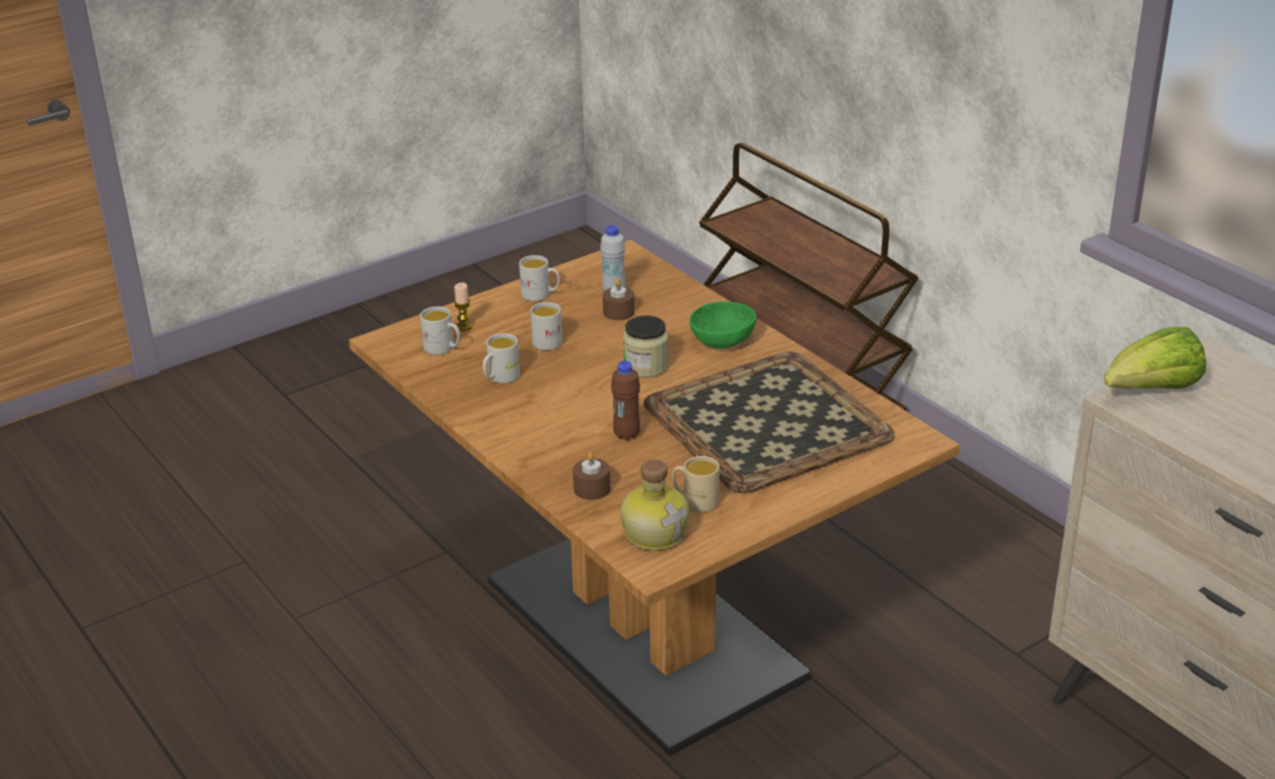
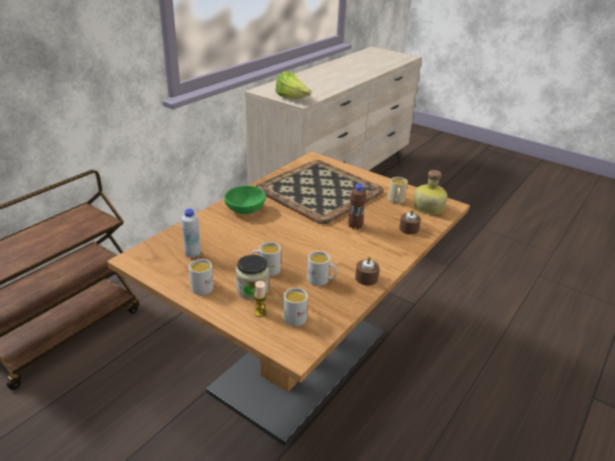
camera: 110 degrees left, 0 degrees up
brown candle [603,279,635,320] -> brown candle moved to [355,256,379,285]
jar [623,316,669,378] -> jar moved to [236,255,269,300]

